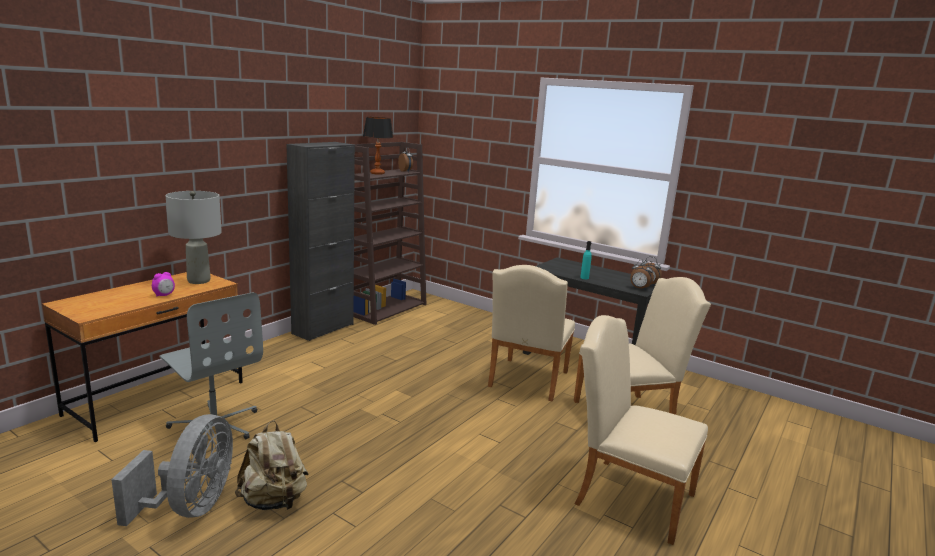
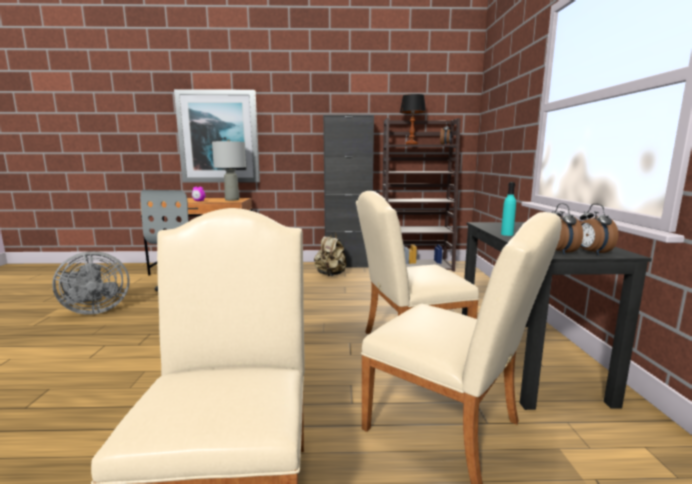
camera: 55 degrees right, 5 degrees down
beige backpack [235,420,309,510] -> beige backpack moved to [314,232,347,276]
none -> picture [174,89,260,183]

